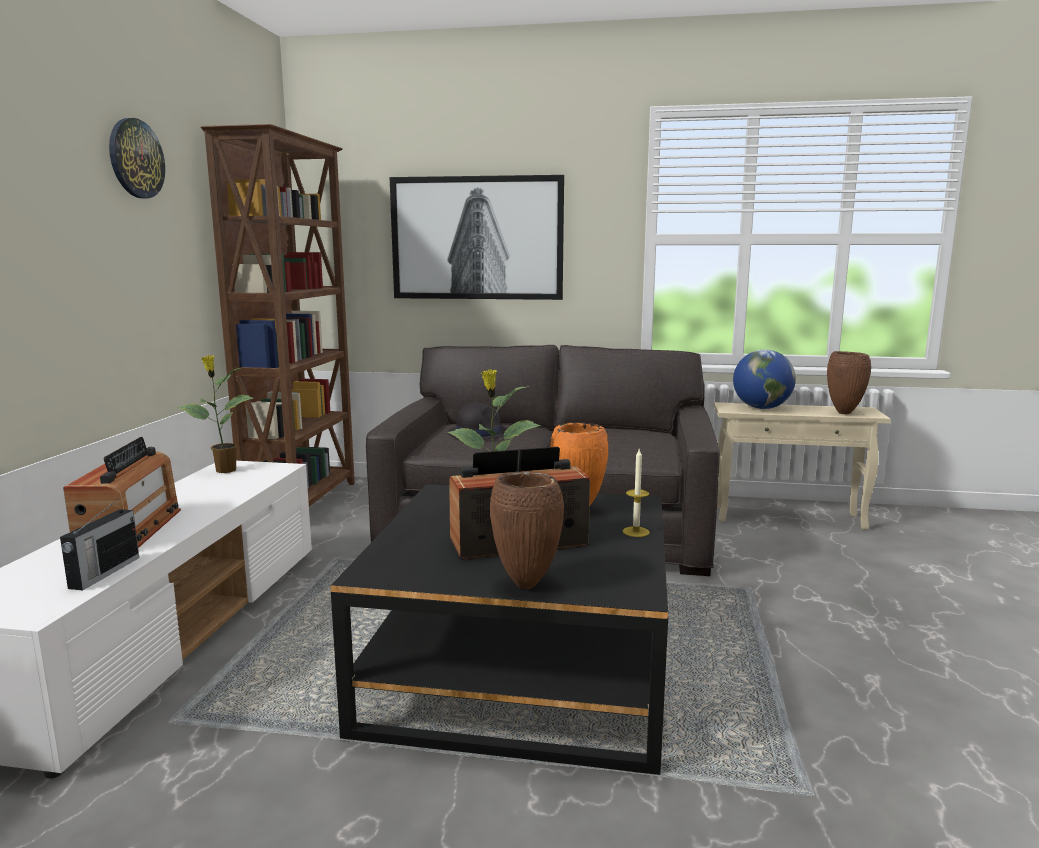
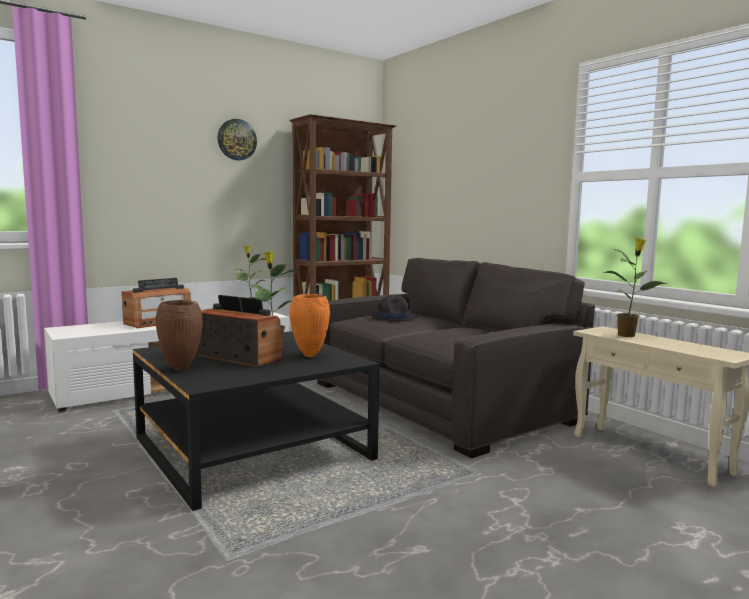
camera: 45 degrees right, 5 degrees down
radio [60,499,139,590] -> none
picture [390,175,564,300] -> none
candle [623,449,650,537] -> none
globe [733,350,796,409] -> potted plant [604,238,667,337]
brown vase [827,351,871,414] -> none

